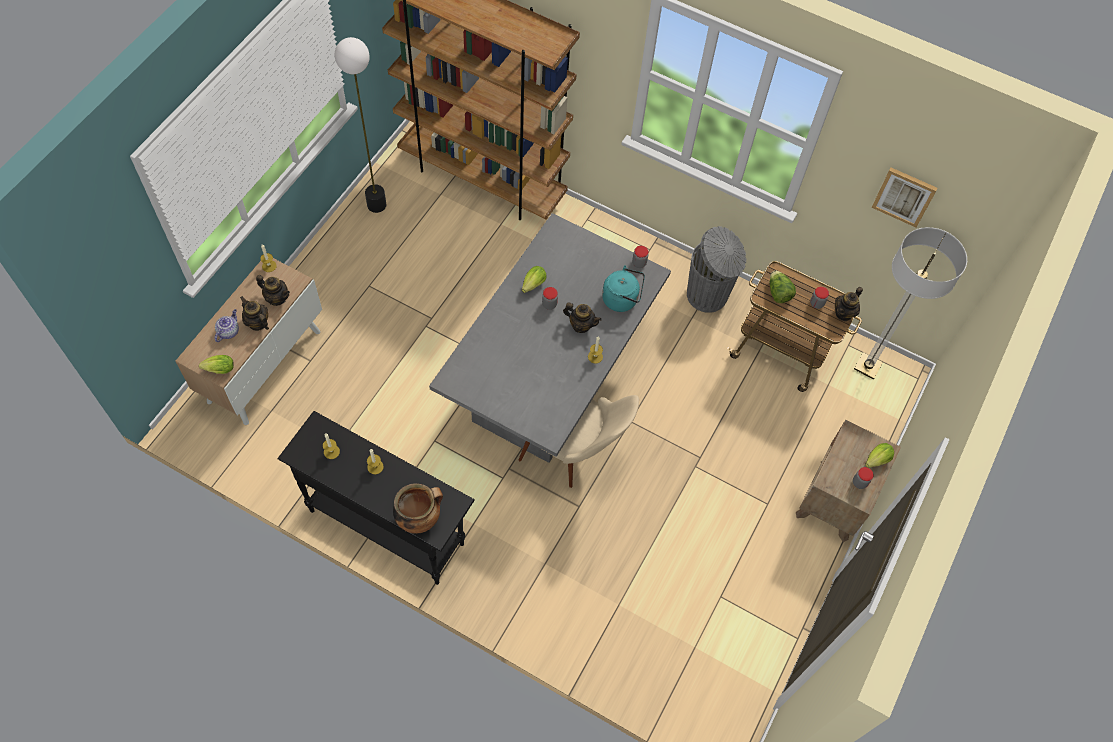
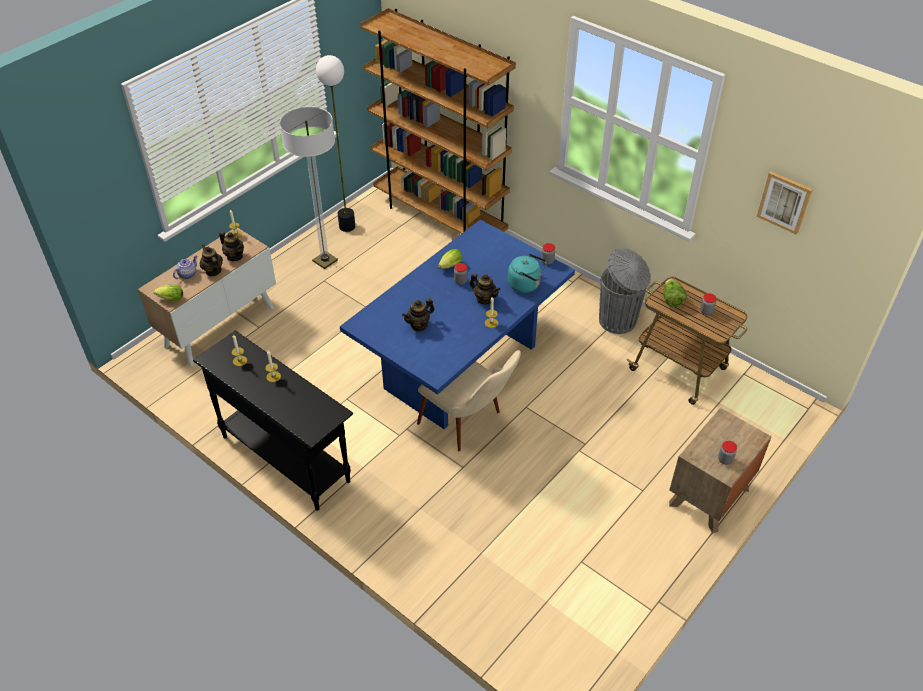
camera: 15 degrees right, 15 degrees down
cooking pot [393,483,443,534] -> none
grey dining table [429,213,671,463] -> blue dining table [340,220,575,429]
teapot [835,287,863,321] -> teapot moved to [402,298,435,332]
floor lamp [854,227,967,380] -> floor lamp moved to [280,107,338,269]
lettuce [865,443,894,468] -> none

